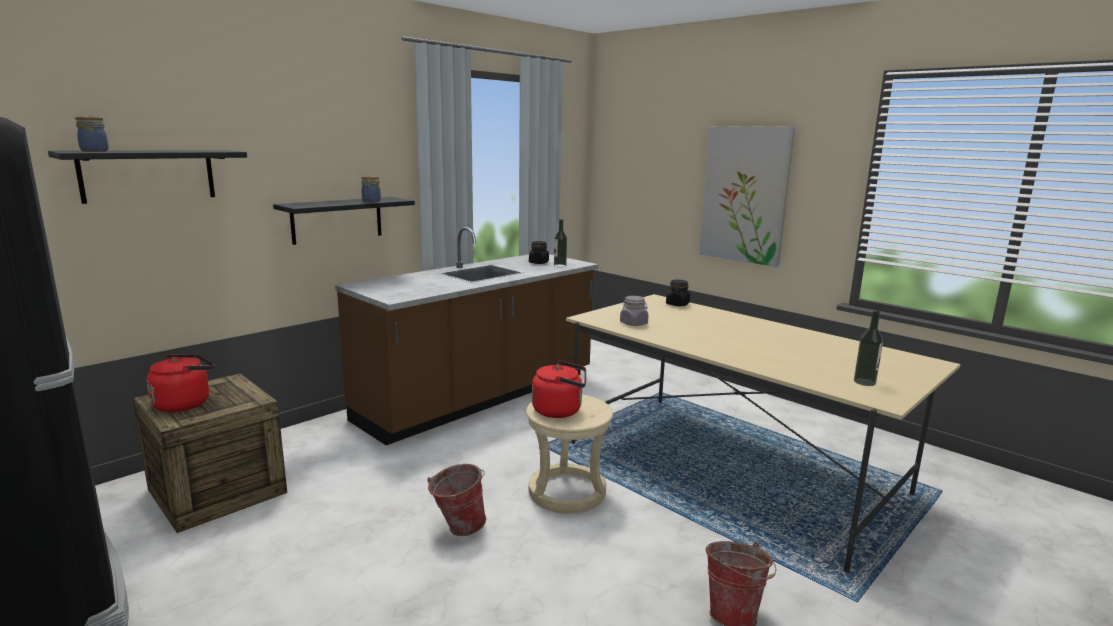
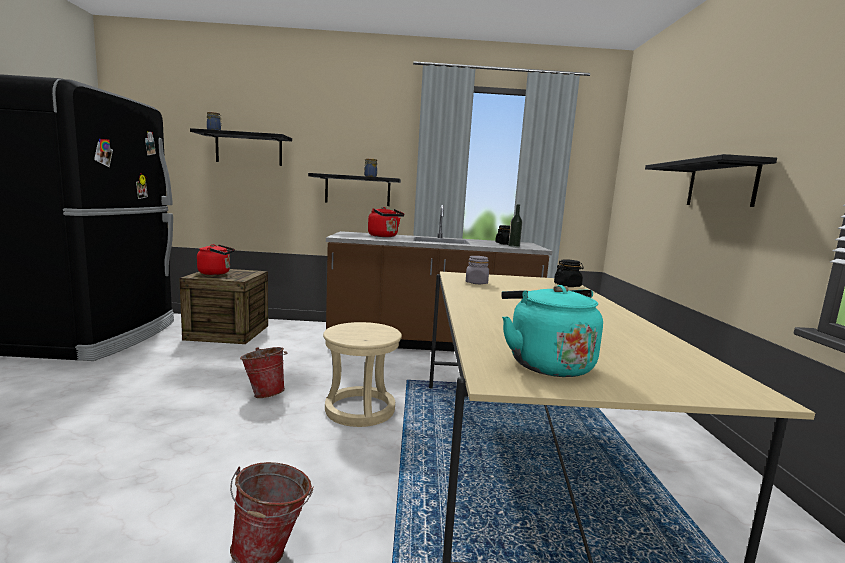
camera: 45 degrees right, 5 degrees down
red kettle [532,361,586,418] -> red kettle moved to [368,207,404,237]
picture [699,126,795,267] -> black shelf [645,154,777,207]
bottle [854,310,883,386] -> turquoise kettle [501,285,603,377]

